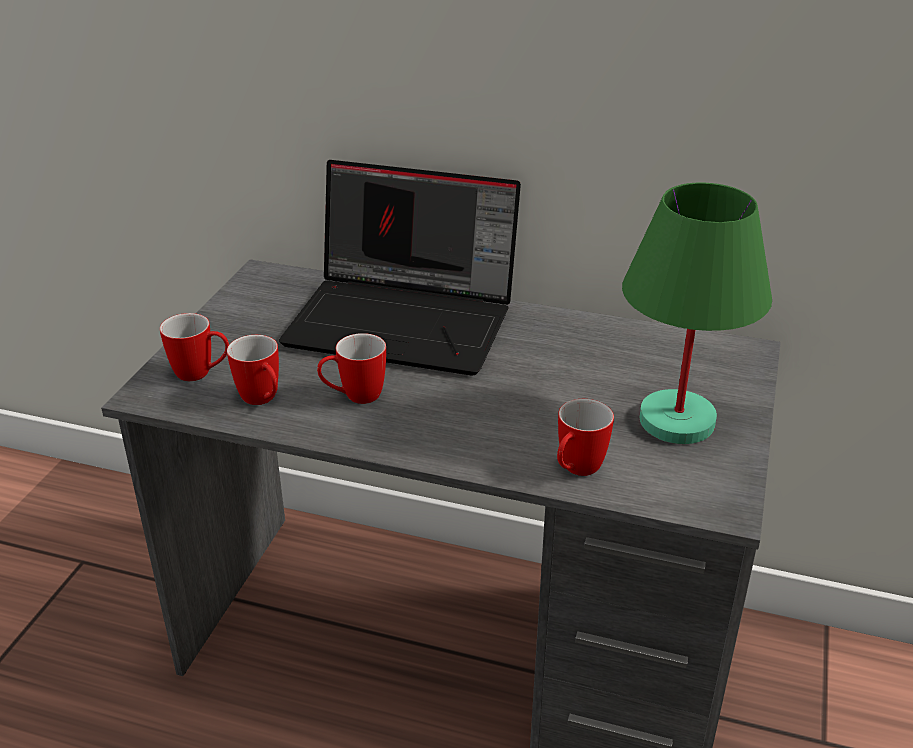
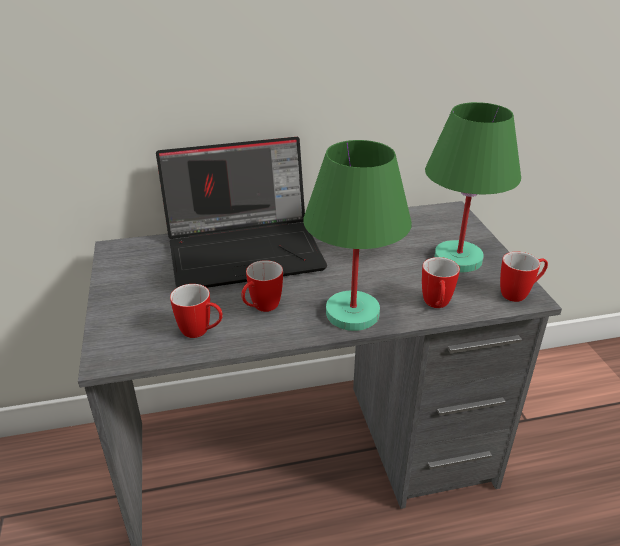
camera: 30 degrees left, 0 degrees up
mug [160,313,229,381] -> mug moved to [500,252,548,302]
none -> green table lamp [303,140,412,331]

